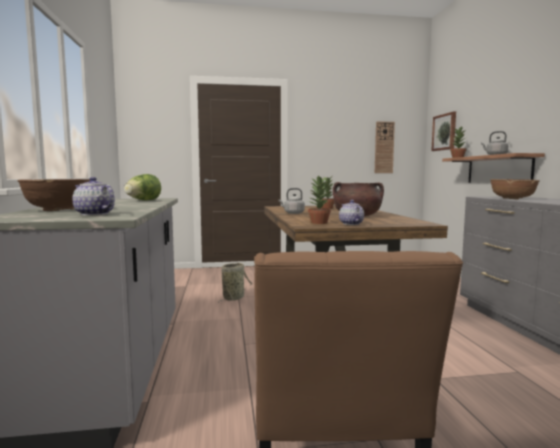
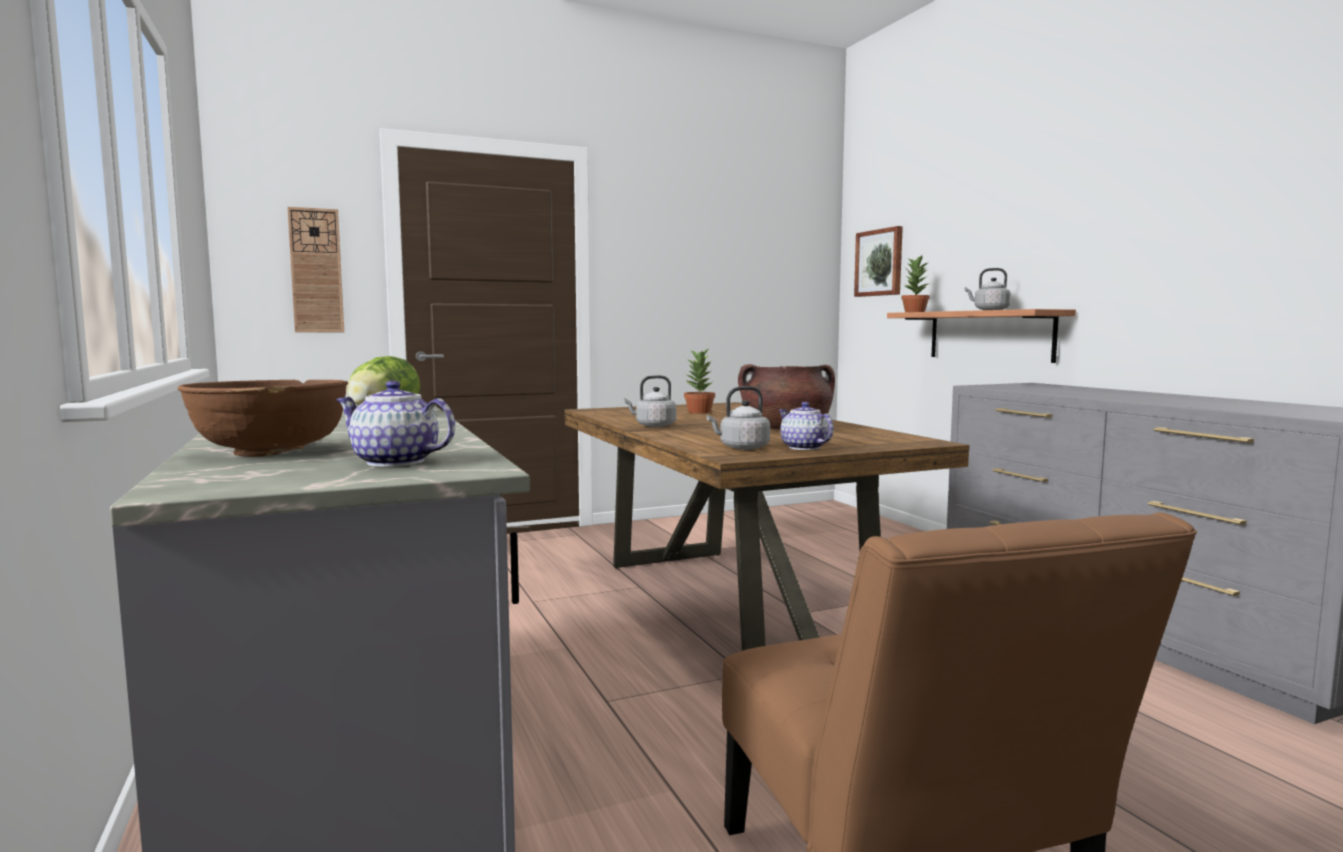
camera: 15 degrees left, 0 degrees up
basket [218,263,253,303] -> none
potted plant [308,175,331,224] -> grey kettle [706,386,770,450]
wall clock [375,121,395,173] -> wall clock moved to [287,207,344,333]
brown bowl [490,179,540,199] -> none

